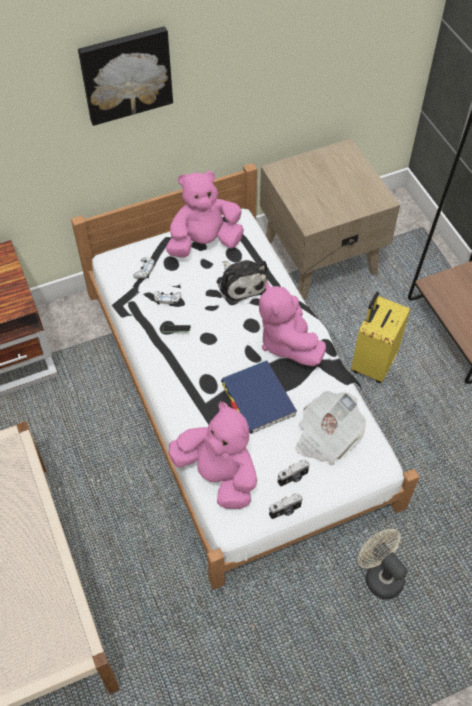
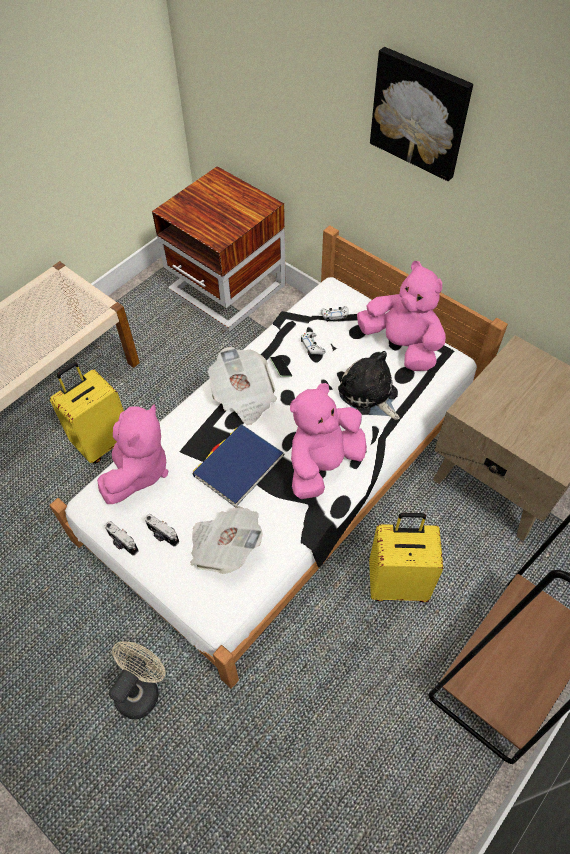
camera: 65 degrees right, 0 degrees up
plush toy [216,260,268,305] -> plush toy turned 105 degrees clockwise [338,351,400,420]
none -> yellow suitcase [50,362,124,464]
none -> newspaper [208,347,277,425]

